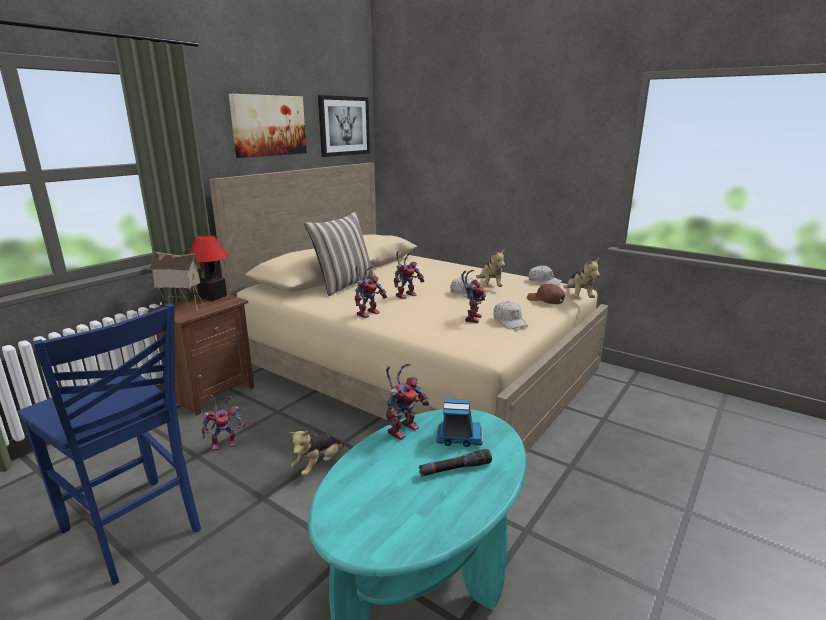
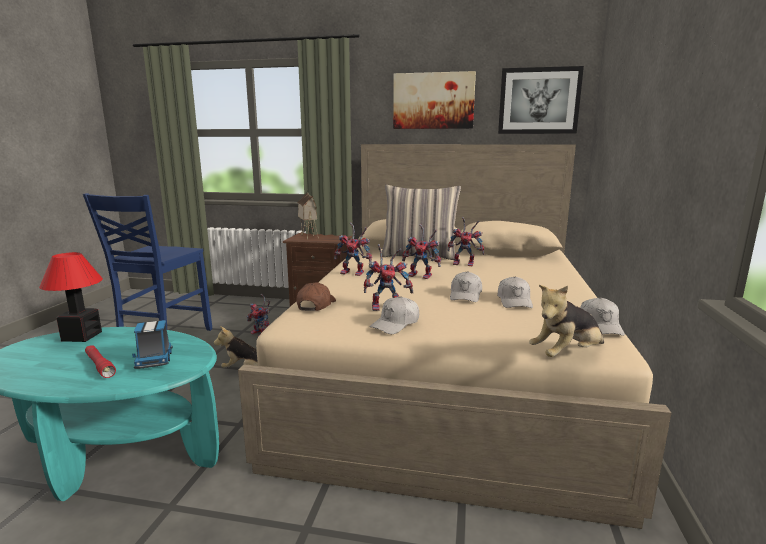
camera: 65 degrees right, 5 degrees down
table lamp [189,235,228,301] -> table lamp moved to [39,252,103,342]
toy robot [386,363,430,440] -> toy robot moved to [448,217,484,266]
black flashlight [419,449,492,476] -> red flashlight [85,345,116,378]
plush toy [476,248,505,287] -> white cap [497,276,533,308]
brown cap [527,284,565,304] -> brown cap moved to [297,282,336,311]

